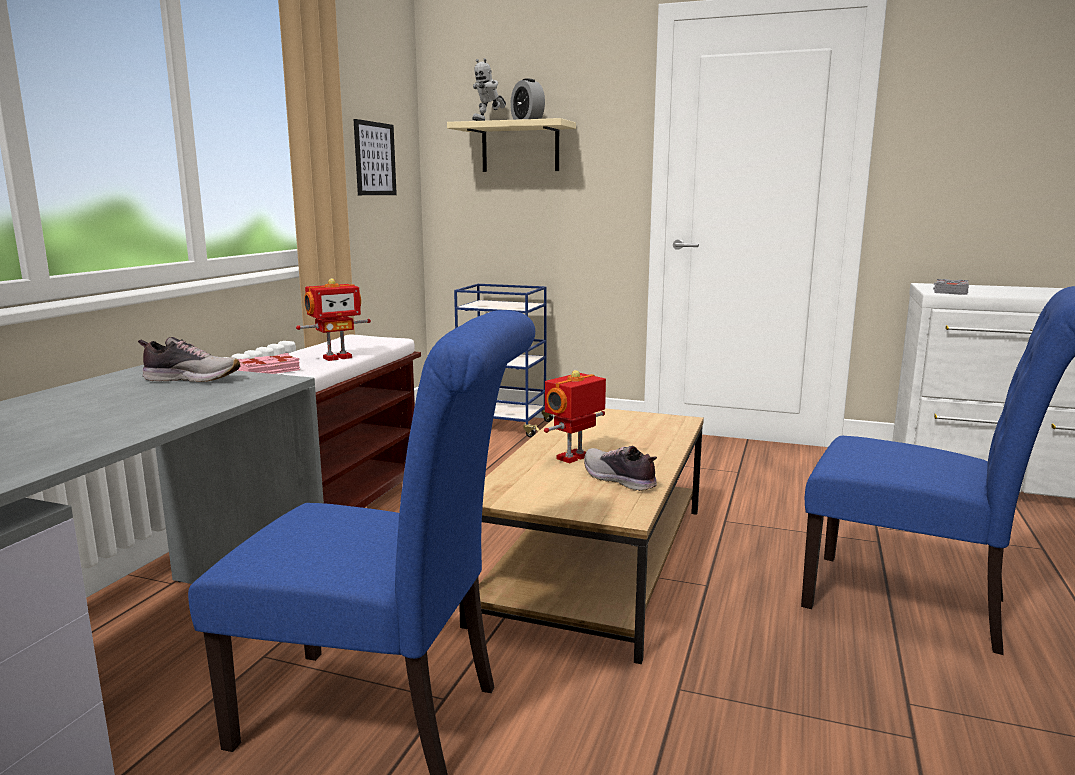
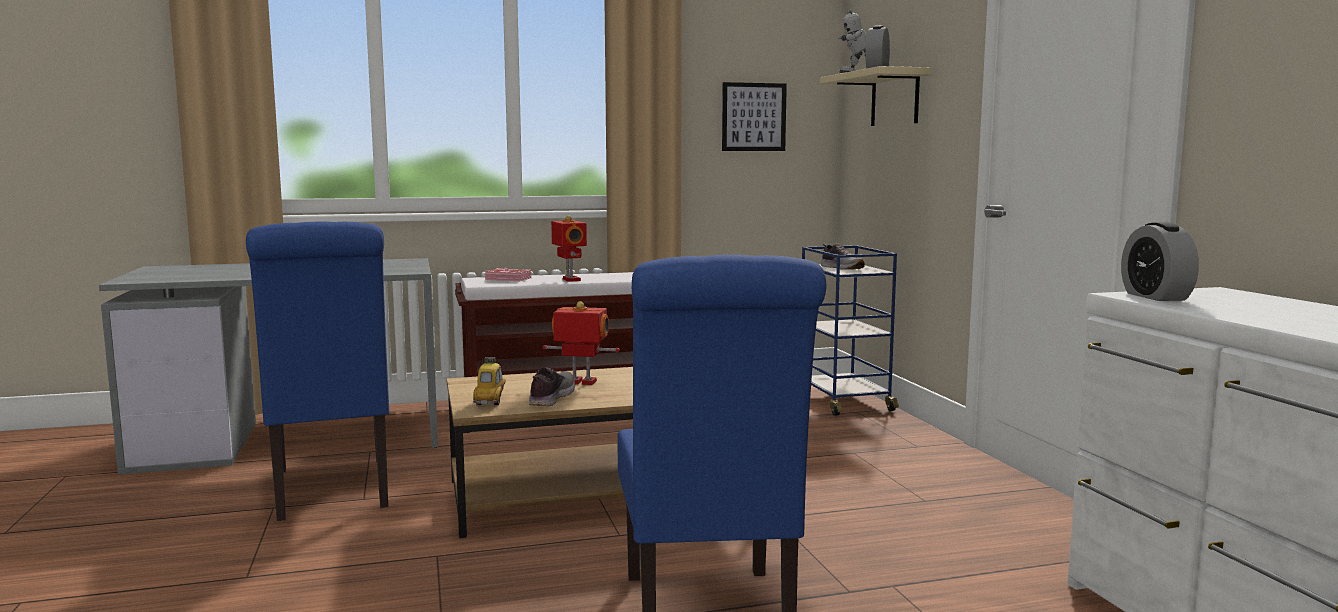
camera: 55 degrees right, 5 degrees down
shoe [138,337,240,382] -> shoe moved to [821,243,865,270]
toy robot [296,278,371,361] -> toy robot turned 135 degrees counterclockwise [551,215,587,282]
grey book [933,279,969,295] -> alarm clock [1121,222,1199,301]
none -> toy car [473,357,506,406]

